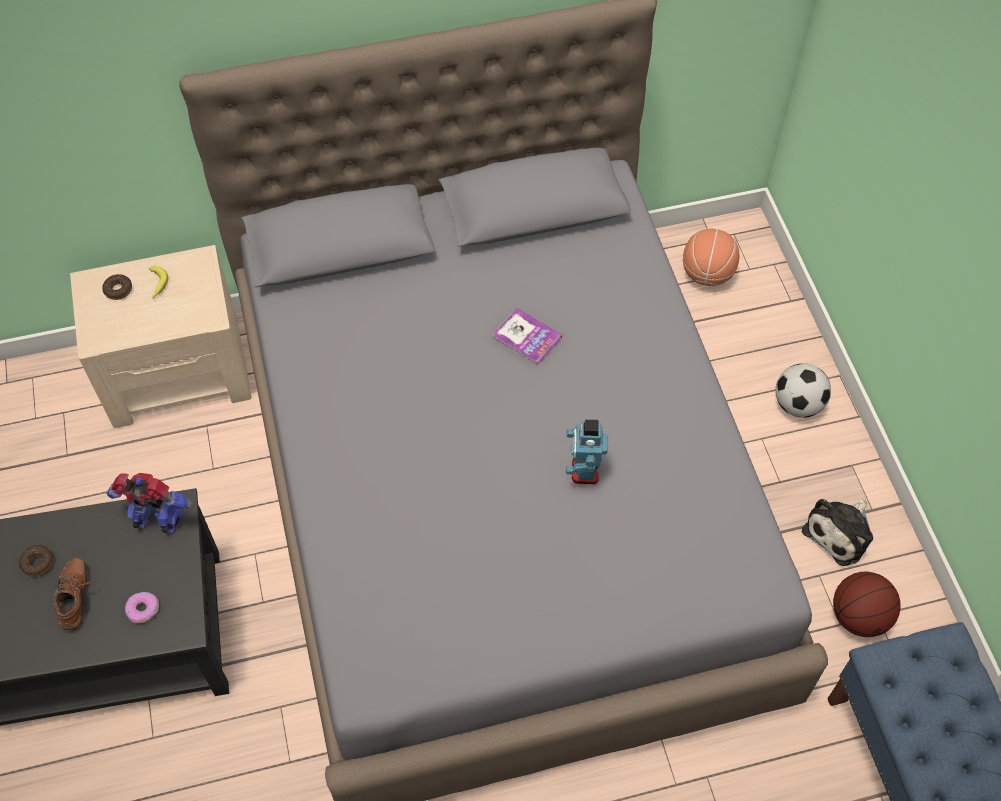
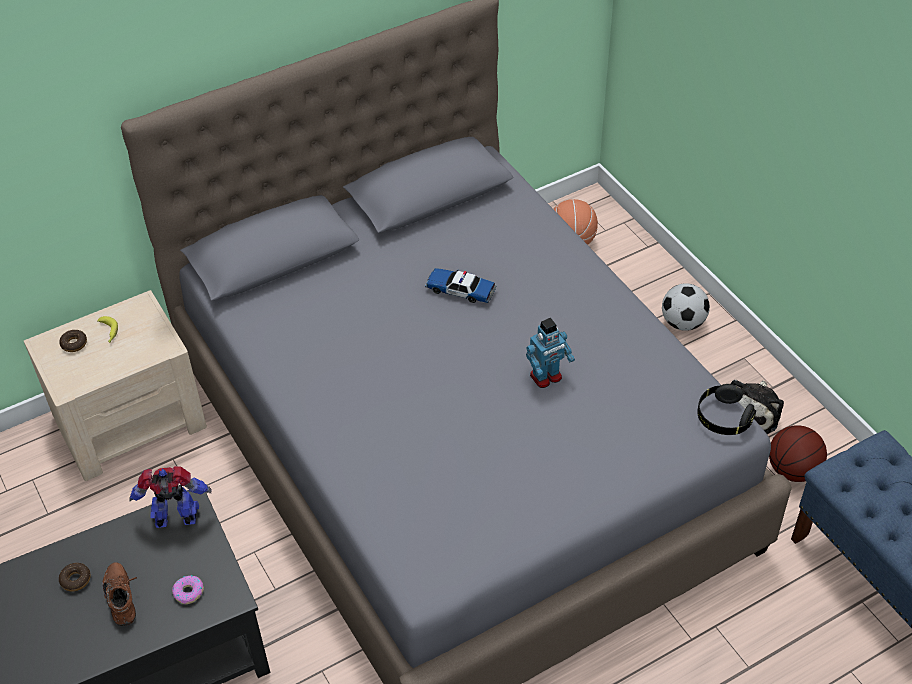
camera: 15 degrees left, 10 degrees down
book [492,308,562,366] -> toy car [425,268,496,303]
toy robot [566,419,608,484] -> toy robot turned 105 degrees counterclockwise [526,318,575,388]
none -> black headphones [697,384,756,435]

